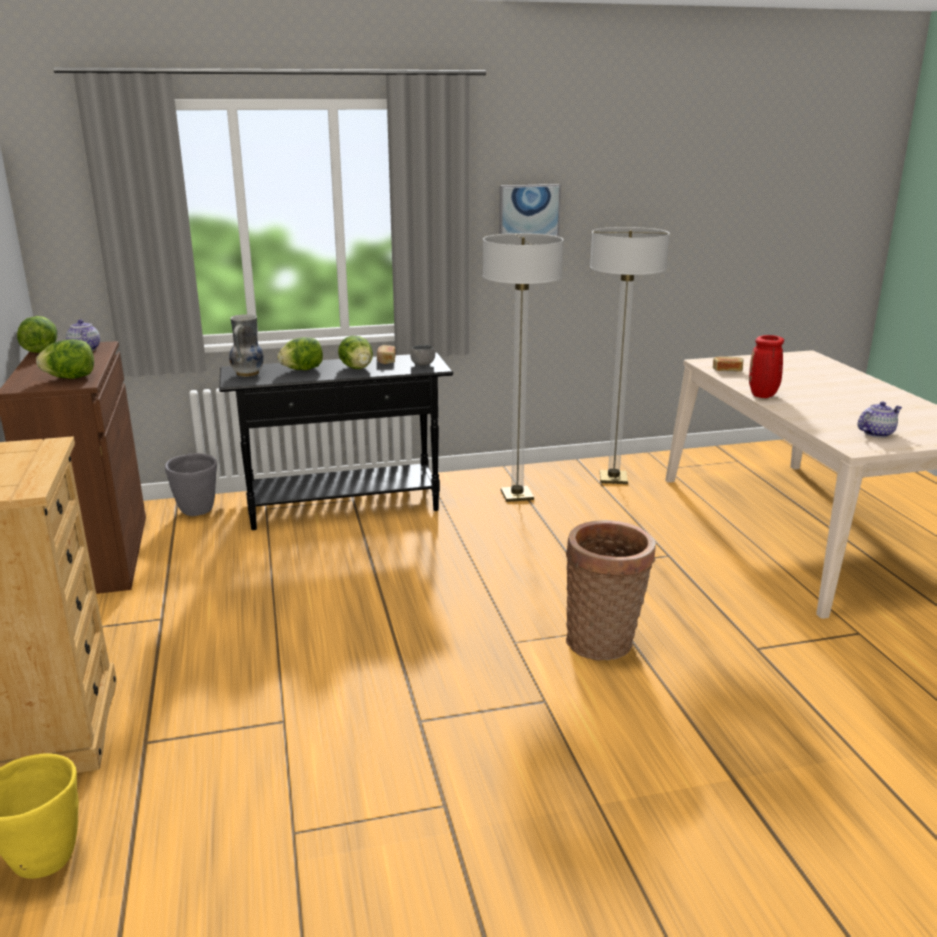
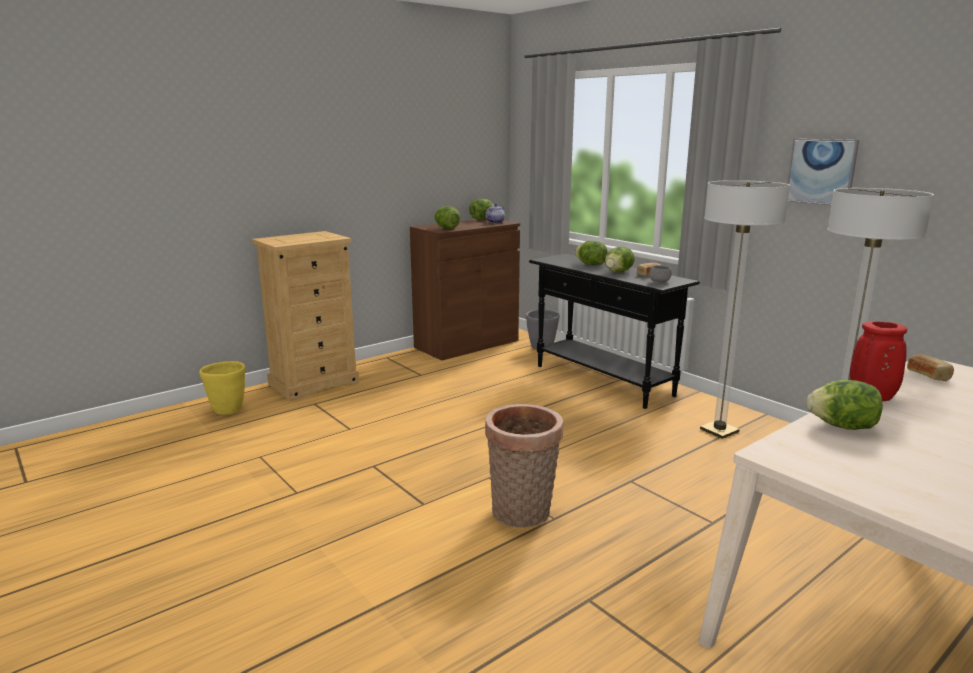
camera: 65 degrees right, 5 degrees down
vase [229,314,264,377] -> none
teapot [858,402,902,438] -> none
none -> lettuce [807,380,883,430]

